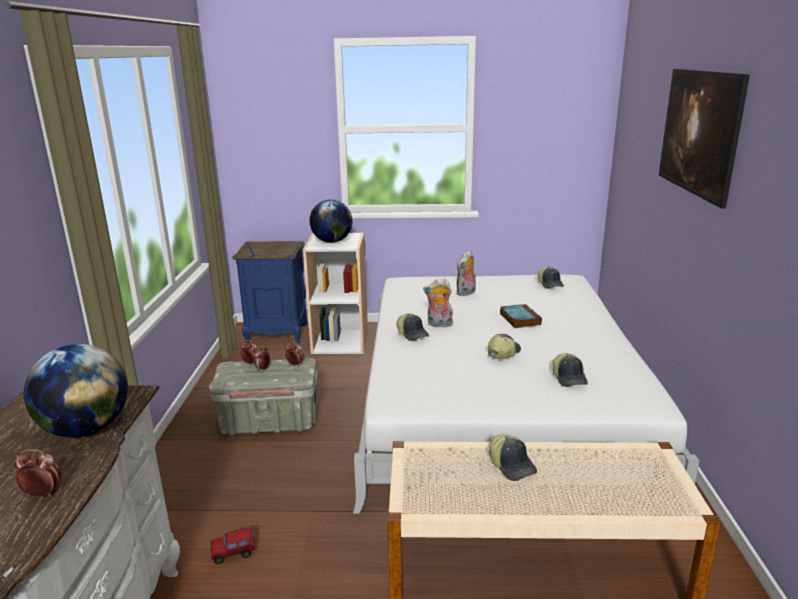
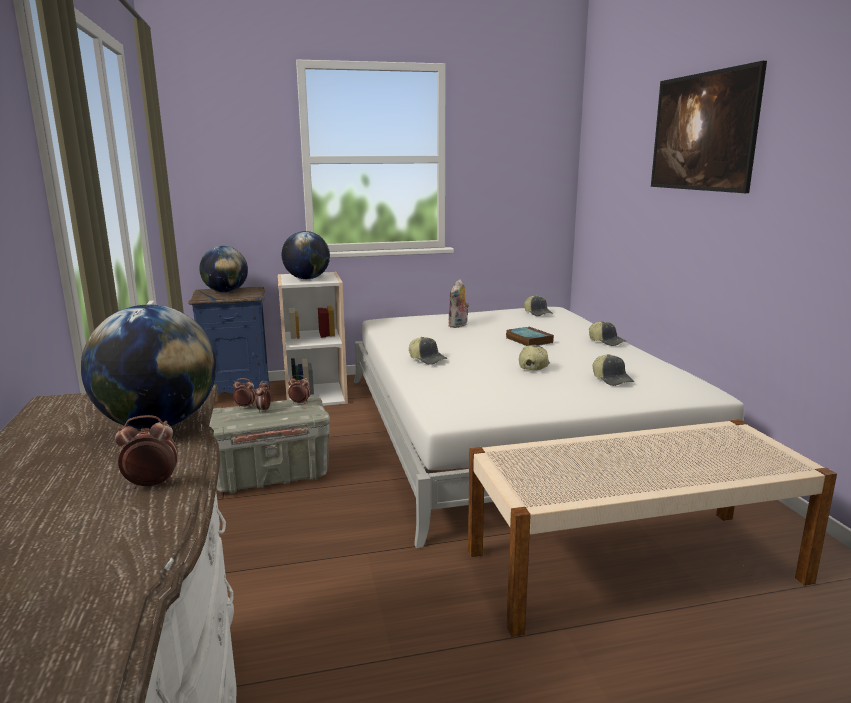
camera: 15 degrees left, 5 degrees down
toy truck [211,528,255,564] -> none
plush toy [423,278,453,327] -> none
cap [489,434,537,481] -> cap moved to [589,321,626,346]
none -> globe [199,246,248,293]

